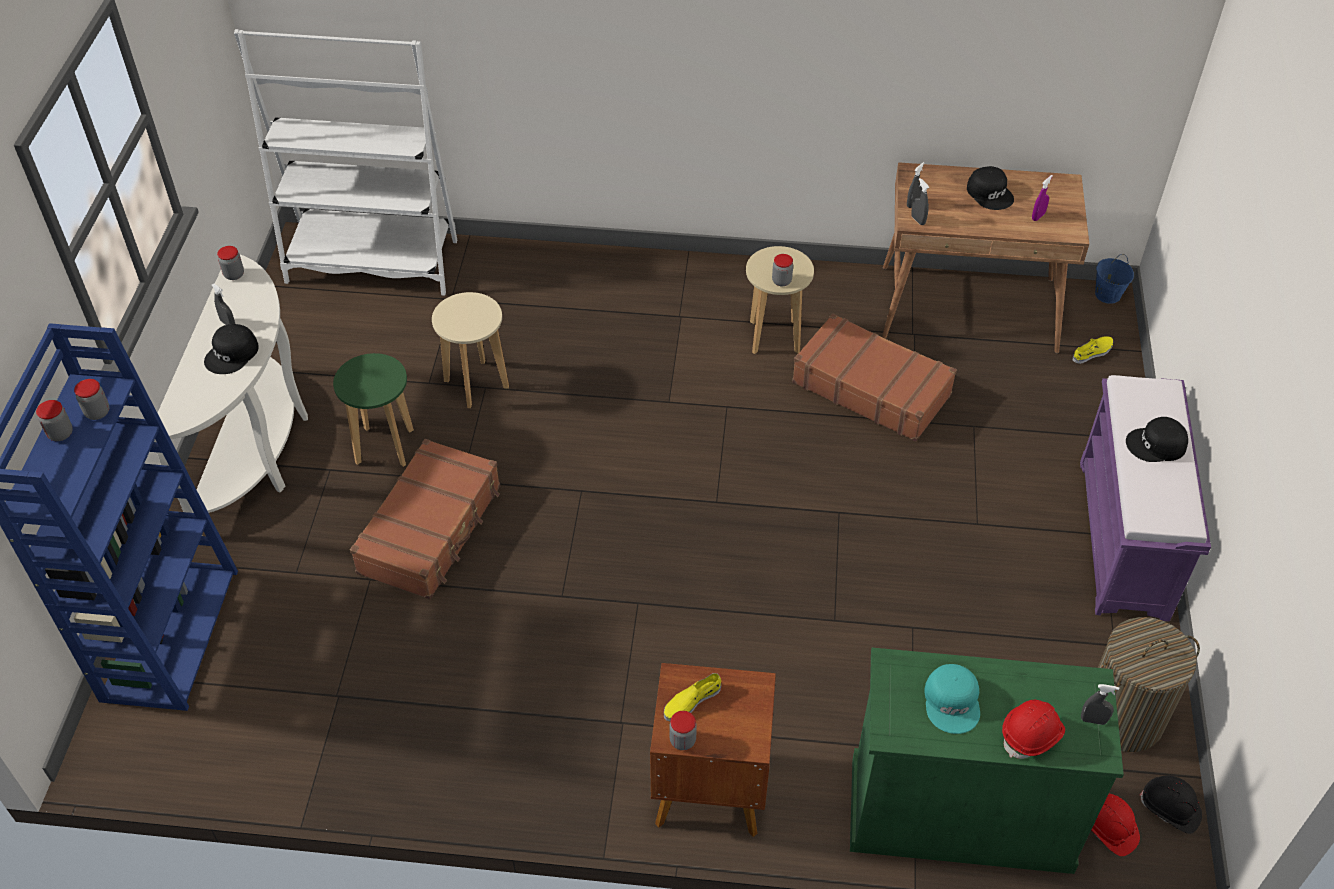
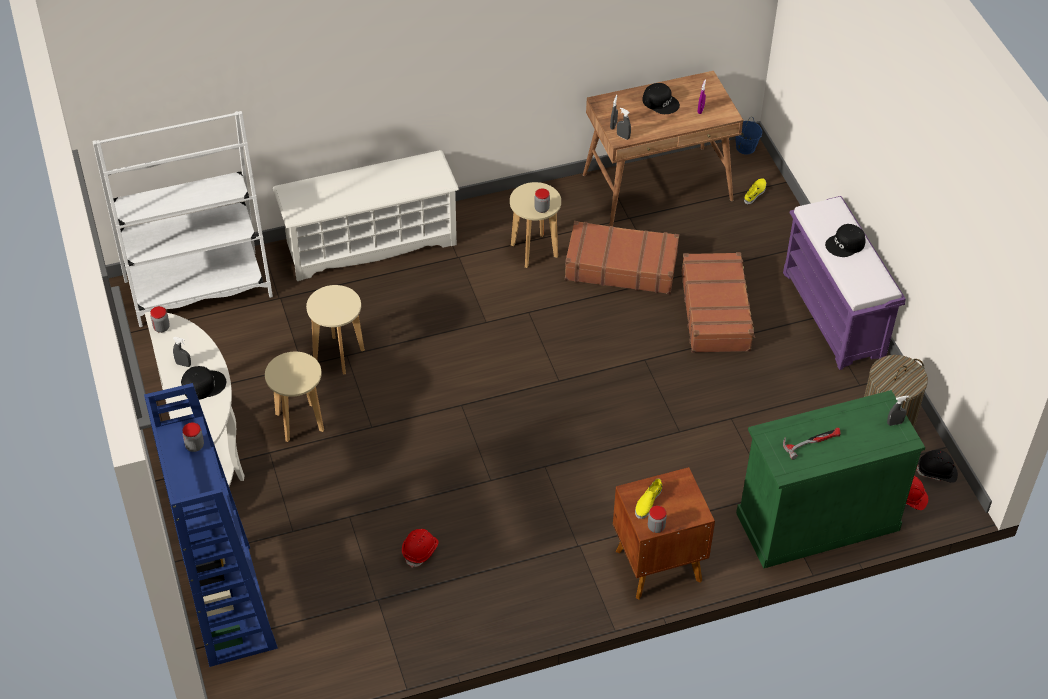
camera: 25 degrees left, 0 degrees up
jar [36,400,73,441] -> none
black cap [204,324,258,374] -> black cap turned 120 degrees counterclockwise [181,366,226,400]
green stool [333,353,414,467] -> beige stool [265,352,324,442]
brown suitcase [350,439,500,599] -> brown suitcase moved to [681,252,755,353]
turquoise cap [924,664,980,734] -> hammer [783,428,841,460]
red hard hat [1002,700,1065,759] -> red hard hat moved to [402,529,439,568]
none -> white shoe rack [273,150,459,281]

